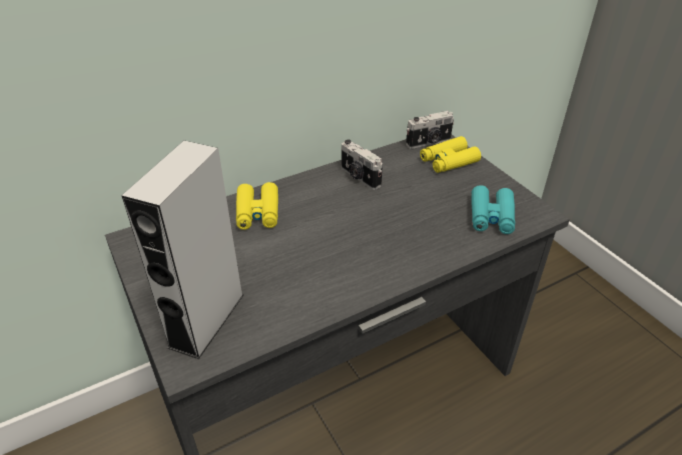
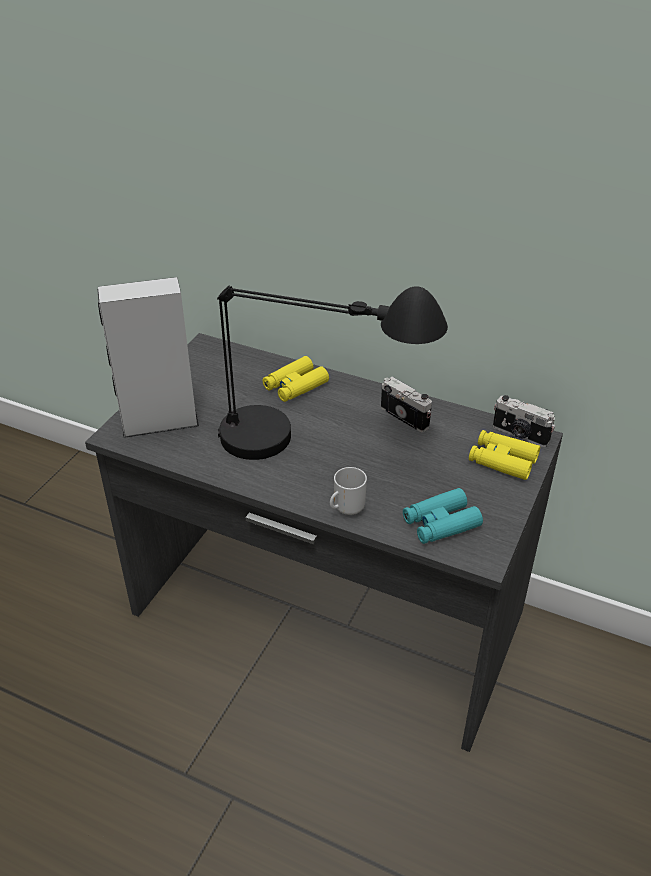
camera: 55 degrees right, 0 degrees up
camera [341,139,383,190] -> camera turned 120 degrees clockwise [381,377,432,433]
none -> black table lamp [217,286,448,460]
none -> mug [330,467,367,515]

